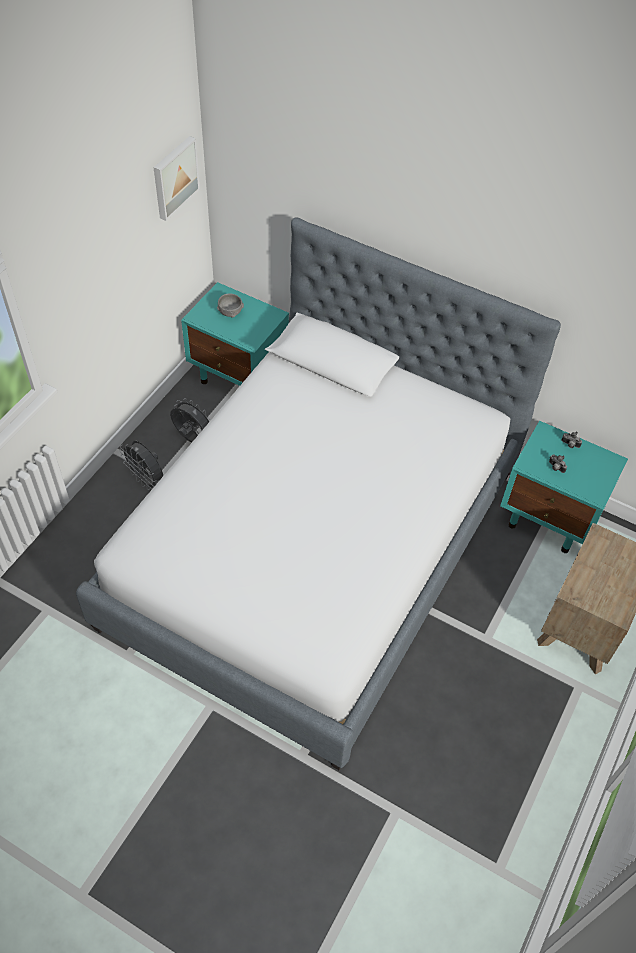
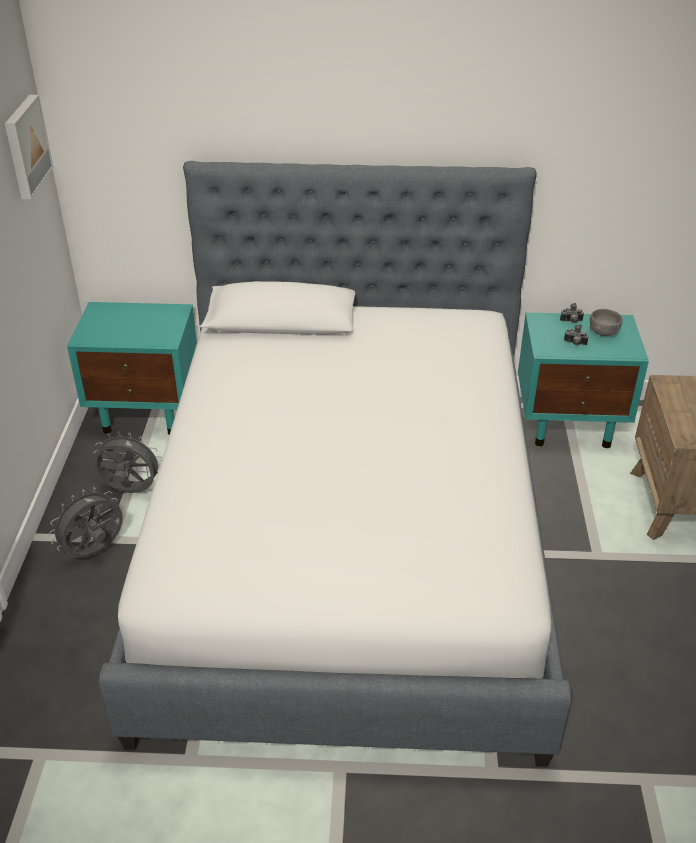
camera: 25 degrees left, 15 degrees down
grey fan [119,440,163,490] -> grey fan turned 120 degrees clockwise [49,487,123,558]
grey bowl [217,294,244,318] -> grey bowl moved to [589,309,623,336]

